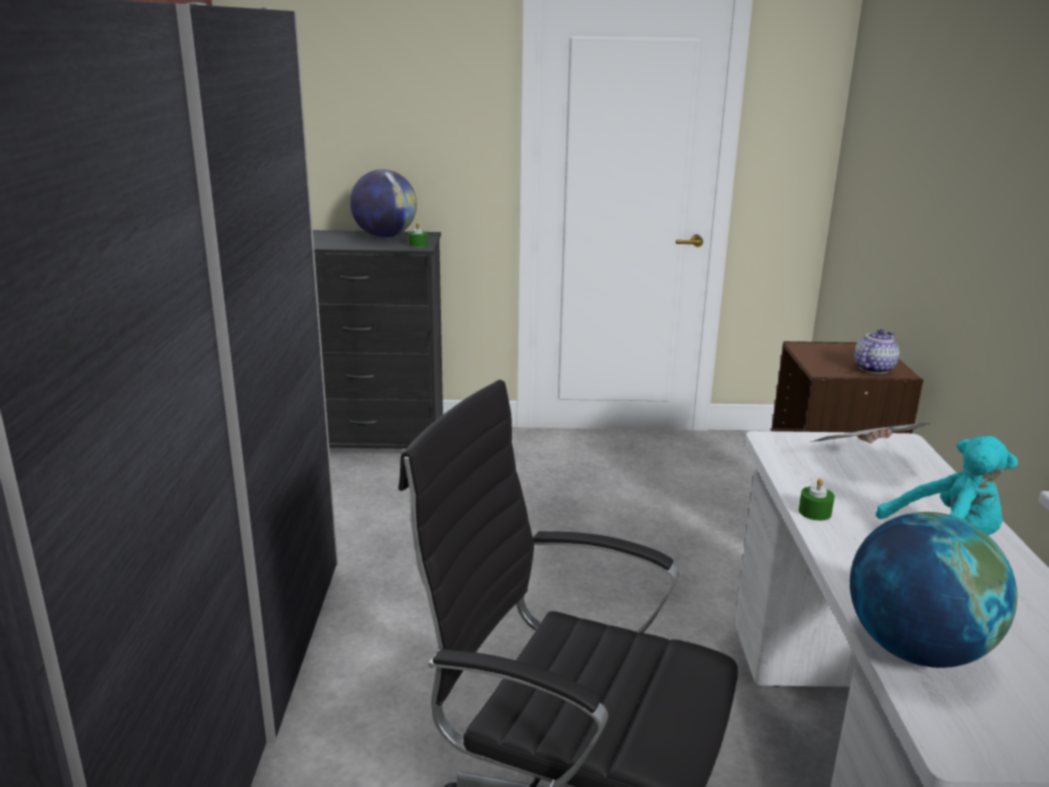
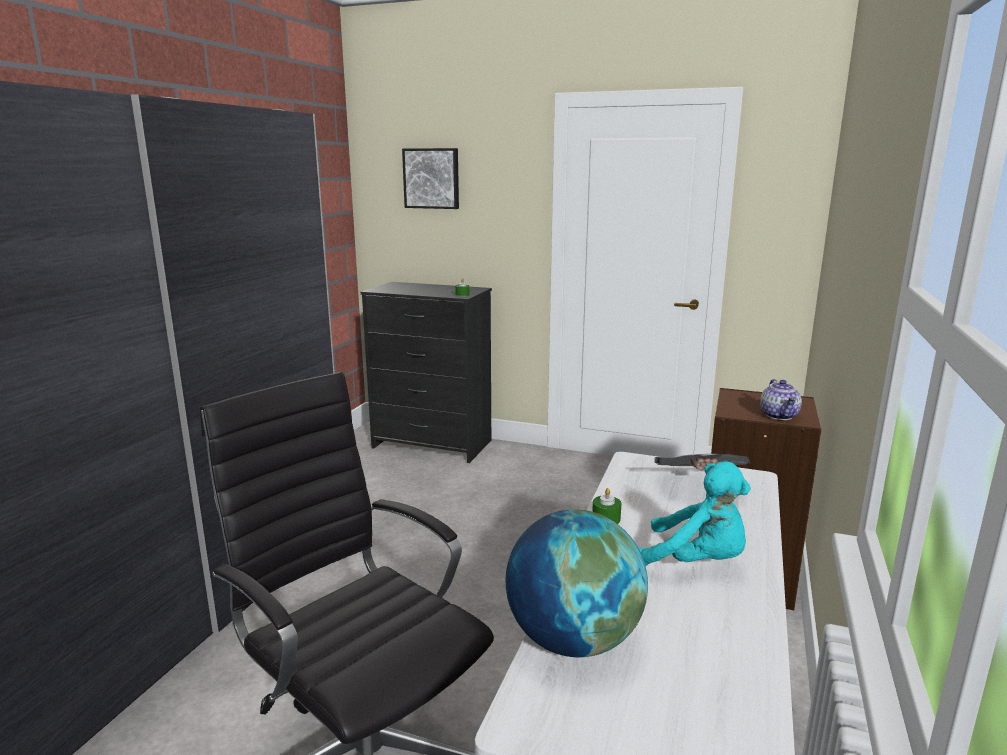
camera: 20 degrees right, 5 degrees down
globe [350,169,417,237] -> none
teapot [854,329,900,374] -> teapot turned 120 degrees clockwise [760,379,802,420]
none -> picture [402,148,459,209]

